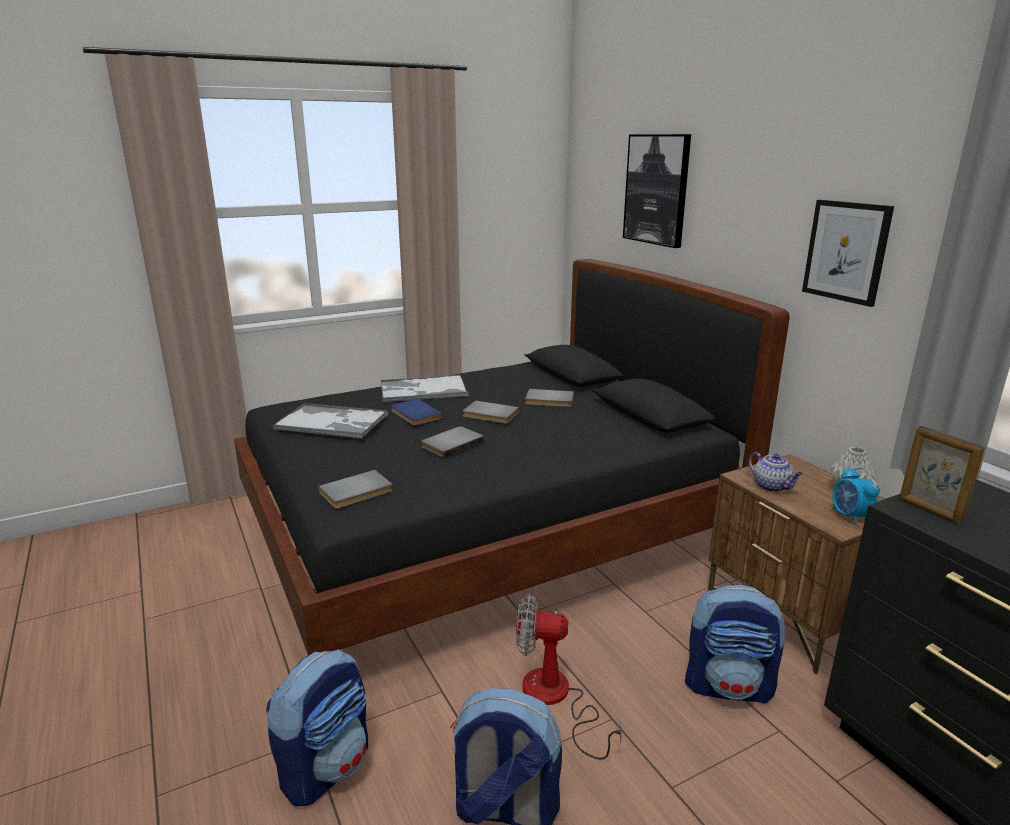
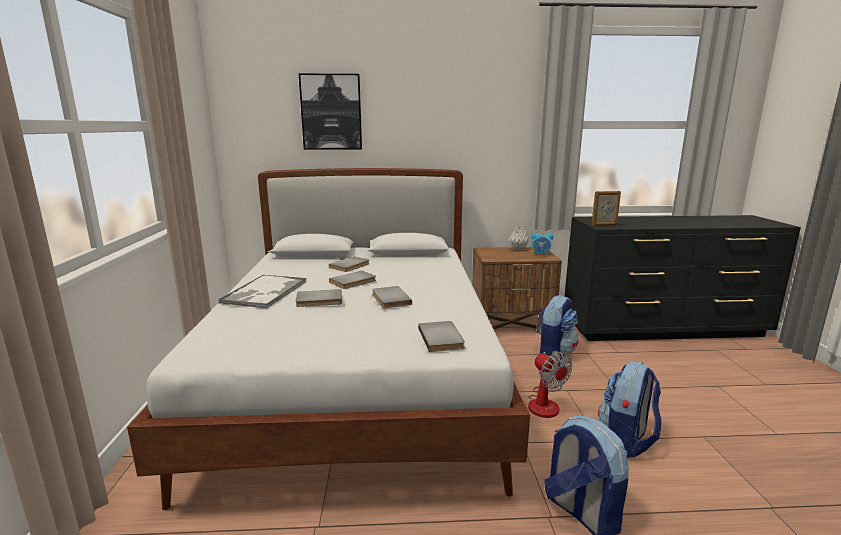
camera: 65 degrees left, 5 degrees down
black bed [234,259,790,655] -> white bed [127,168,530,510]
tray [273,403,388,439] -> none
blue book [391,399,443,426] -> grey book [296,289,342,307]
fan [516,594,622,760] -> fan turned 60 degrees counterclockwise [528,350,573,418]
teapot [748,452,803,492] -> none
picture [802,200,894,307] -> none

